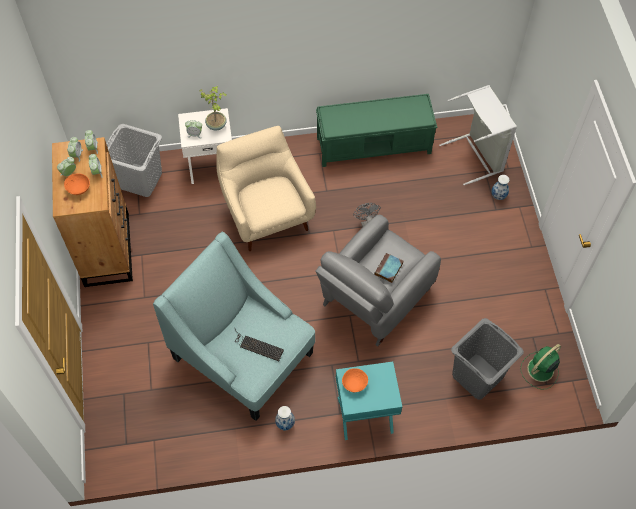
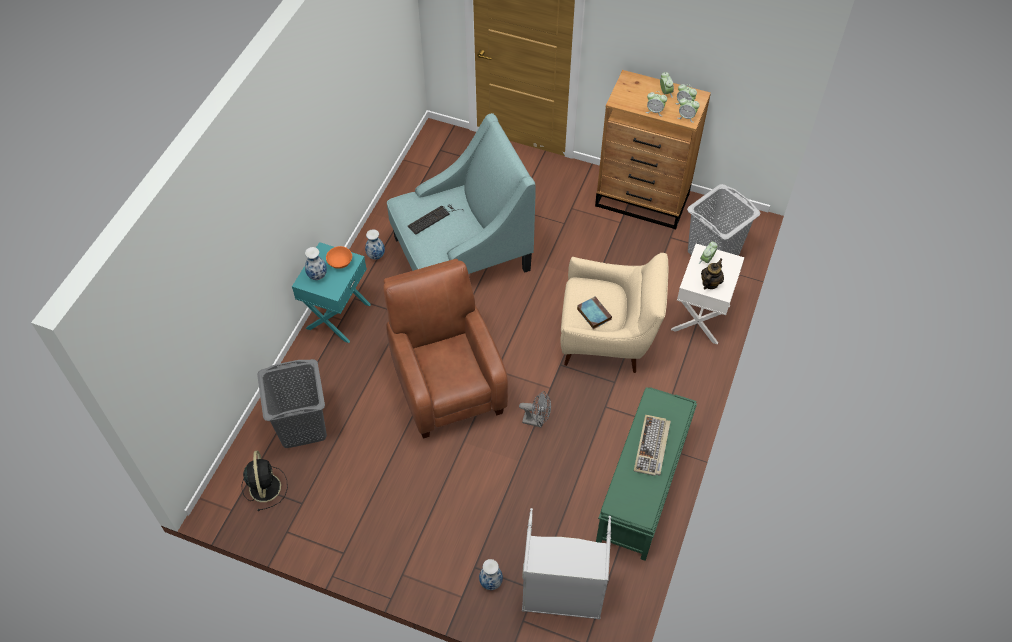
camera: 120 degrees right, 5 degrees down
orange bowl [64,173,90,195] -> none
potted plant [200,86,227,131] -> teapot [701,259,724,289]
grey armchair [315,215,441,347] -> brown armchair [383,259,508,439]
book [375,253,403,283] -> book moved to [577,297,612,329]
green fan [521,344,561,389] -> black fan [242,451,288,511]
none -> vase [305,247,327,280]
none -> keyboard [634,415,671,476]

